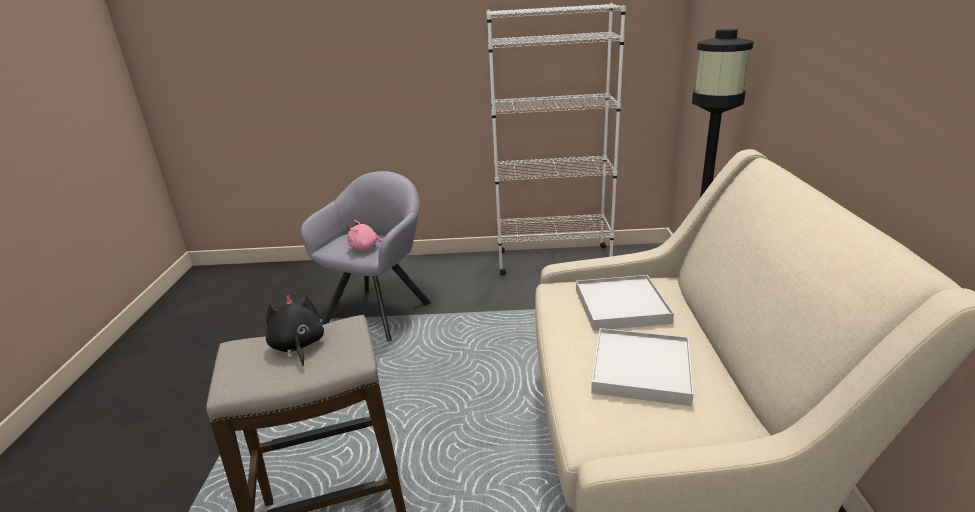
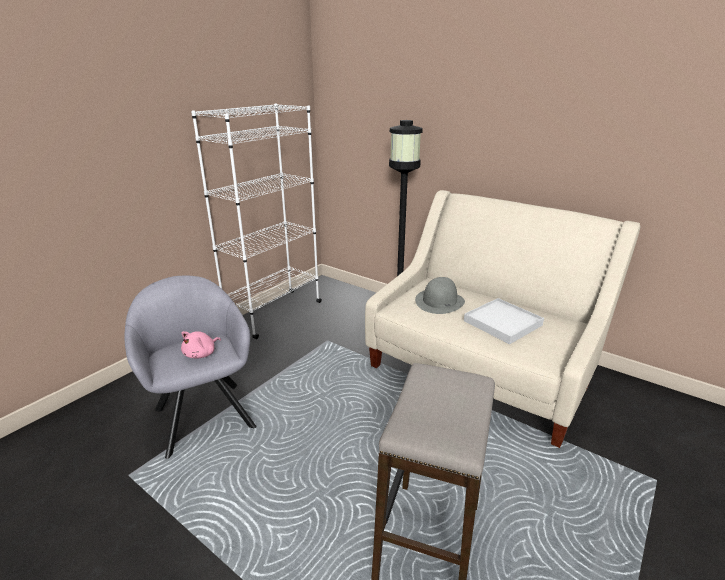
camera: 55 degrees left, 0 degrees up
black plush toy [266,294,324,366] -> none
white tray [576,275,674,331] -> grey hat [415,277,465,314]

